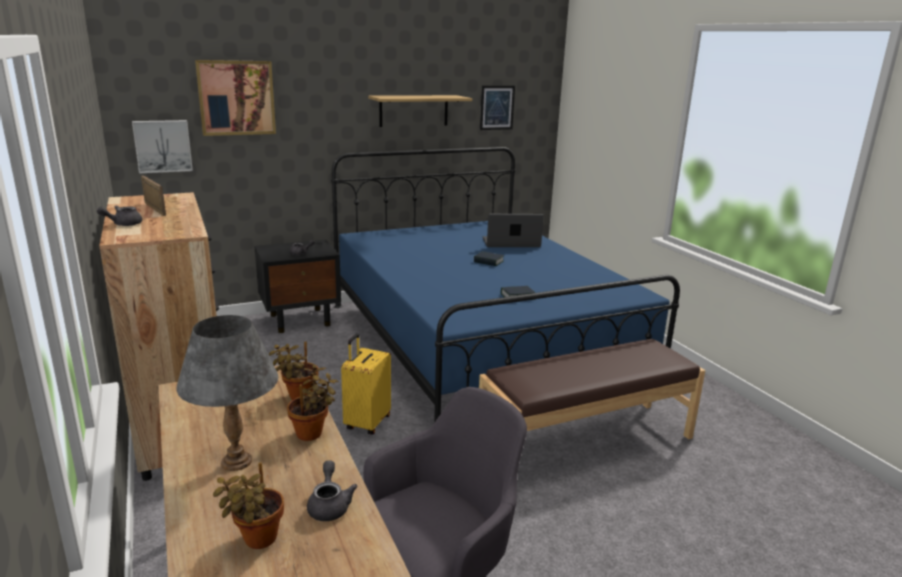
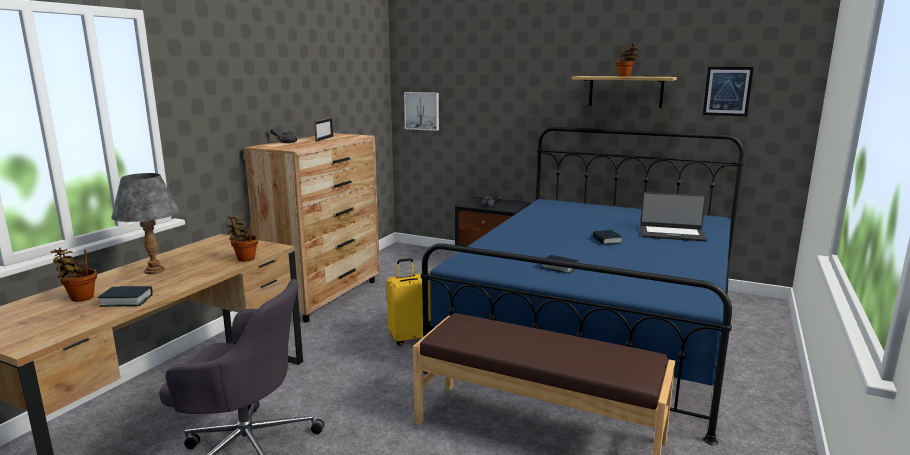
camera: 50 degrees right, 5 degrees down
picture [195,60,276,136] -> none
potted plant [287,364,339,441] -> potted plant moved to [616,44,641,77]
grey teapot [307,460,358,521] -> book [98,286,153,307]
laptop [483,214,544,247] -> laptop turned 150 degrees clockwise [640,192,707,242]

